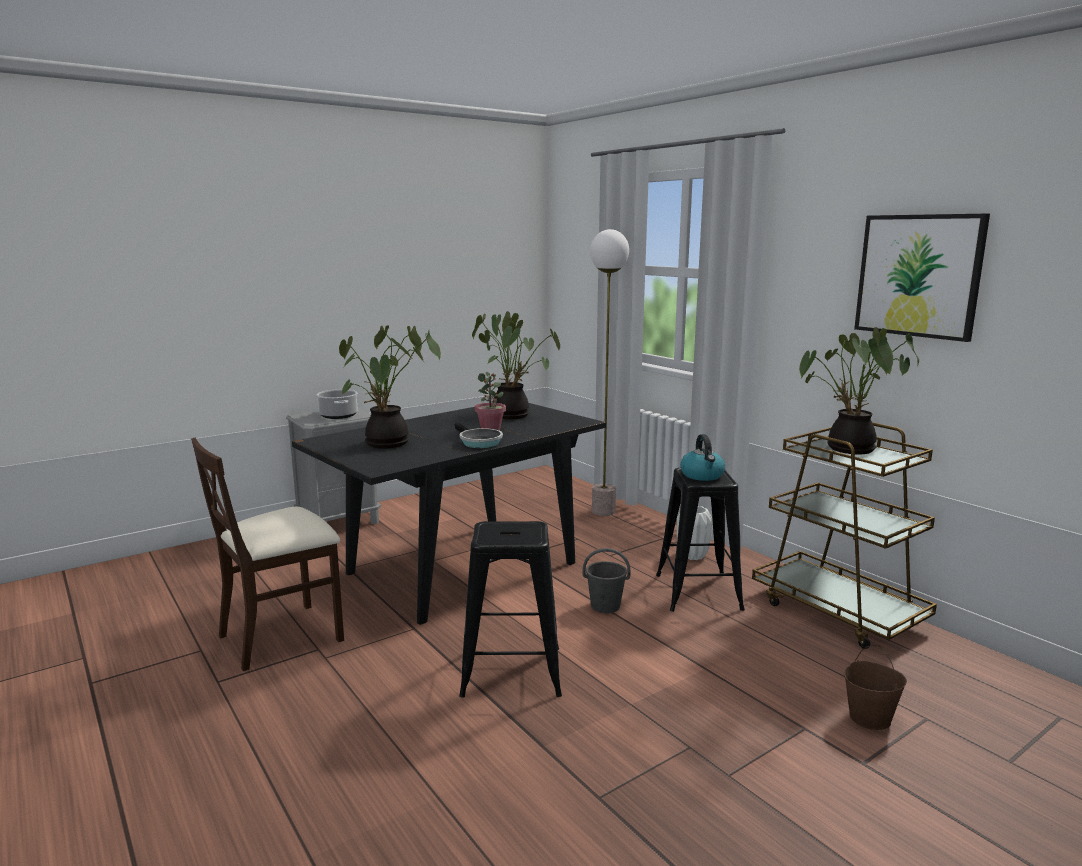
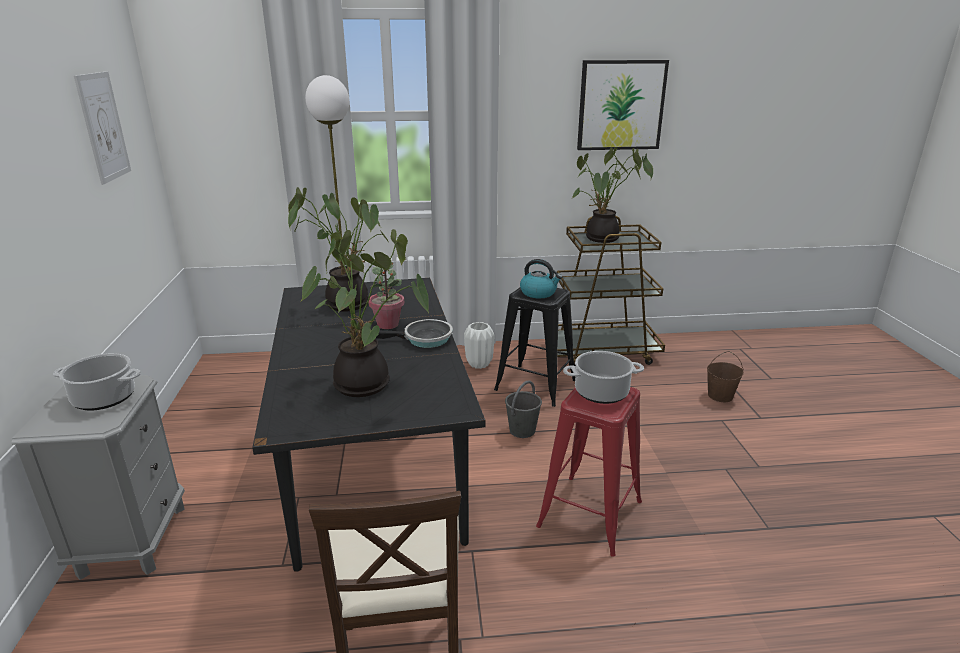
camera: 60 degrees left, 10 degrees up
black stool [459,521,562,697] -> red stool [536,387,642,557]
none -> picture [74,72,131,185]
none -> cooking pot [563,351,644,404]

